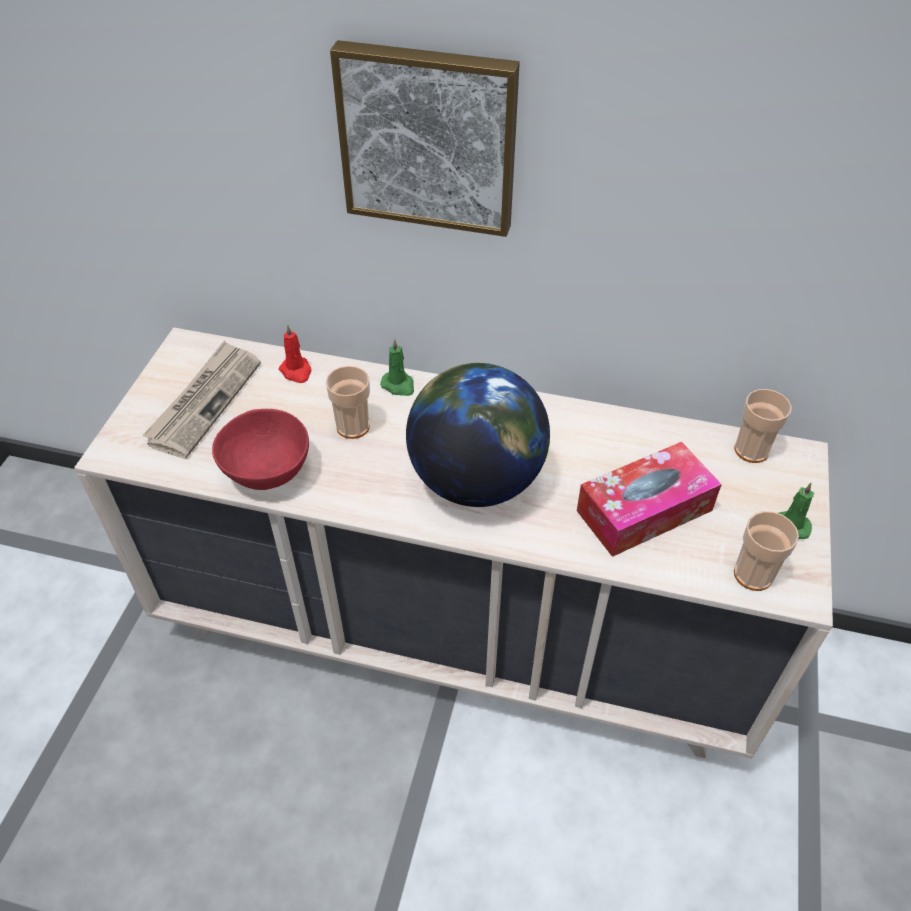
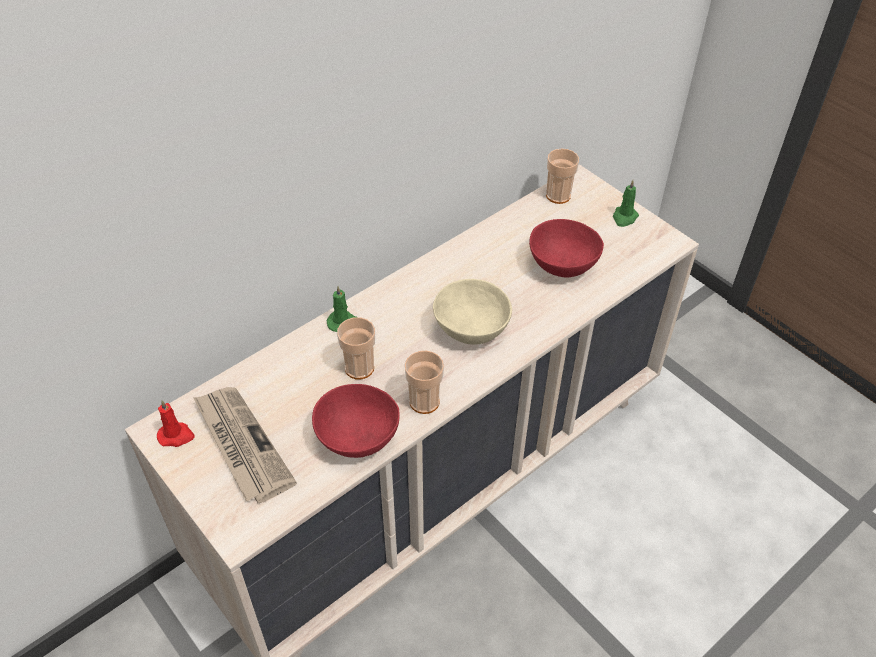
camera: 55 degrees left, 0 degrees up
red candle [279,325,312,383] -> red candle moved to [157,400,195,447]
picture [330,40,520,237] -> none
globe [406,363,550,507] -> beige bowl [433,279,512,345]
tissue box [577,442,722,557] -> red bowl [529,219,604,277]
cup [734,511,799,591] -> cup moved to [405,350,444,414]

